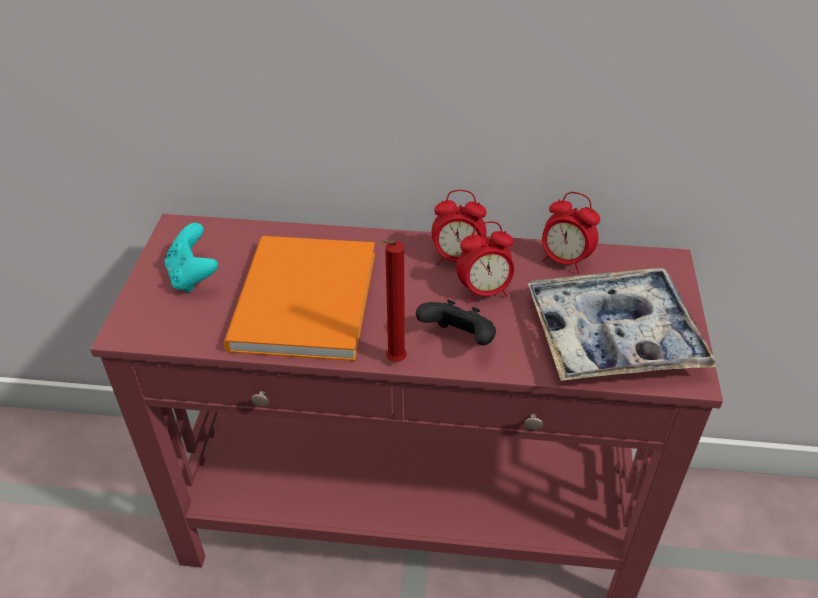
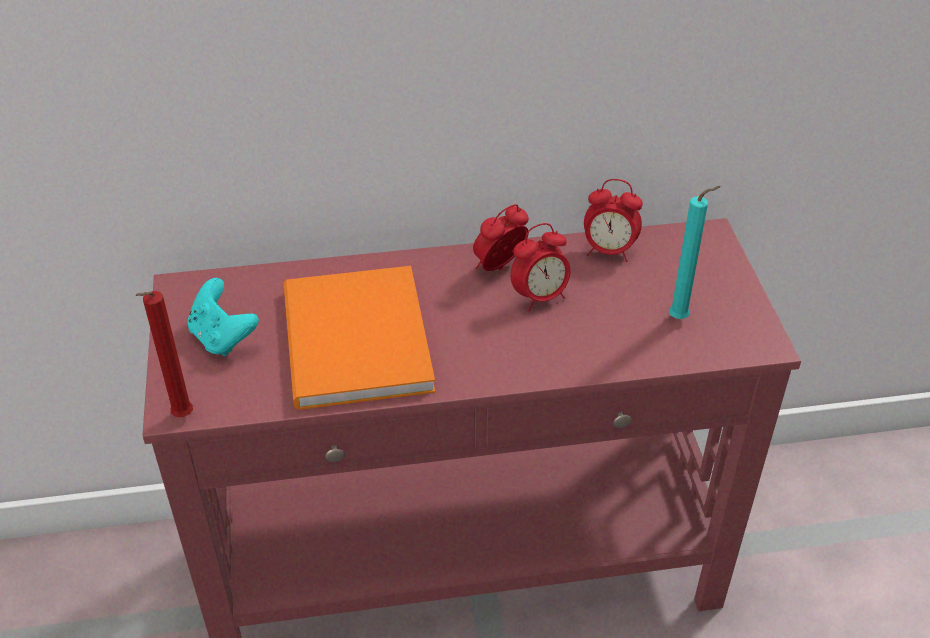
camera: 15 degrees left, 0 degrees up
red candle [381,240,407,362] -> red candle moved to [136,291,193,418]
black game controller [416,300,496,345] -> none
alarm clock [432,190,487,265] -> alarm clock turned 150 degrees clockwise [473,204,529,271]
tray [528,268,717,381] -> turquoise candle [669,186,721,319]

